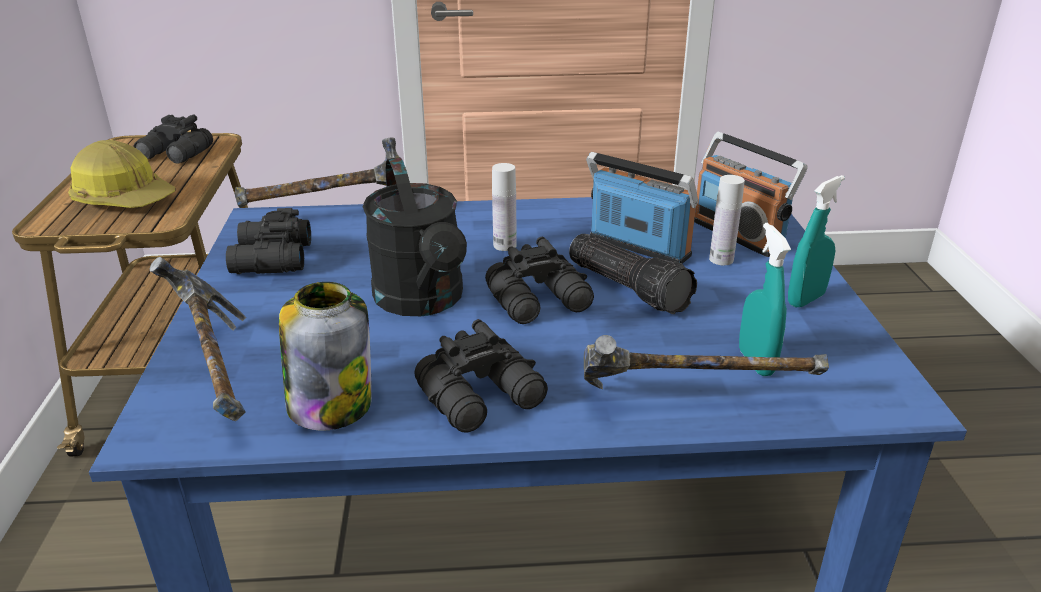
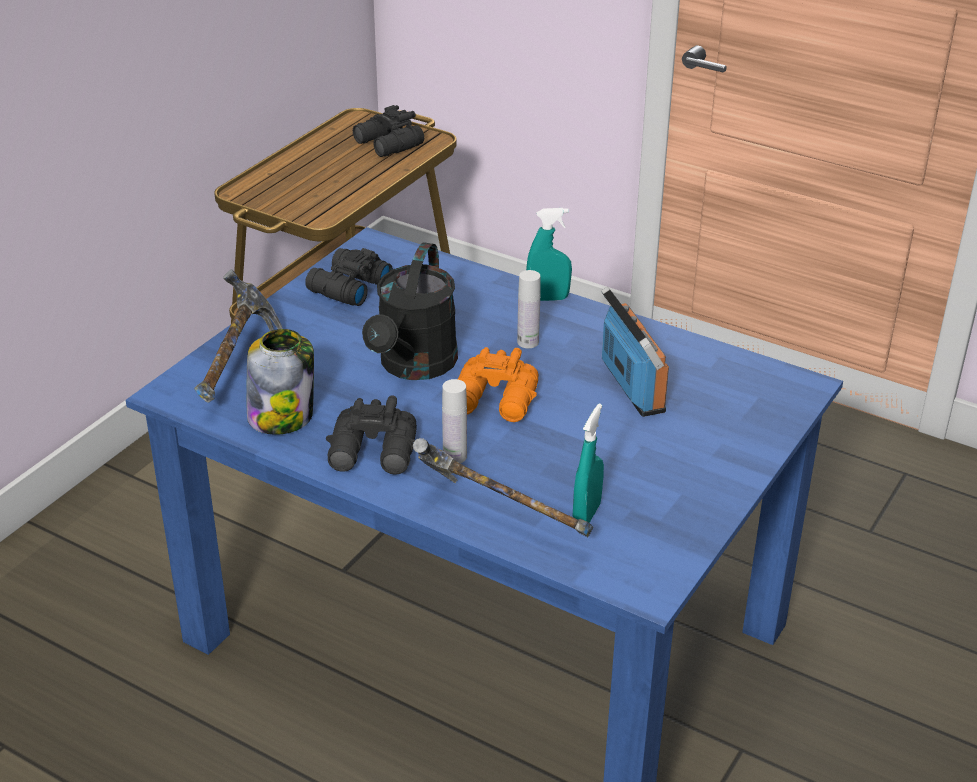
camera: 35 degrees right, 5 degrees up
hard hat [68,140,175,208] -> none
hammer [235,138,399,208] -> none
black binoculars [485,237,594,324] -> orange binoculars [458,347,539,422]
flashlight [569,234,697,314] -> none
radio [694,132,808,257] -> none
white bottle [709,175,745,265] -> white bottle moved to [442,379,467,463]
turquoise spray bottle [788,175,845,307] -> turquoise spray bottle moved to [526,208,572,301]

